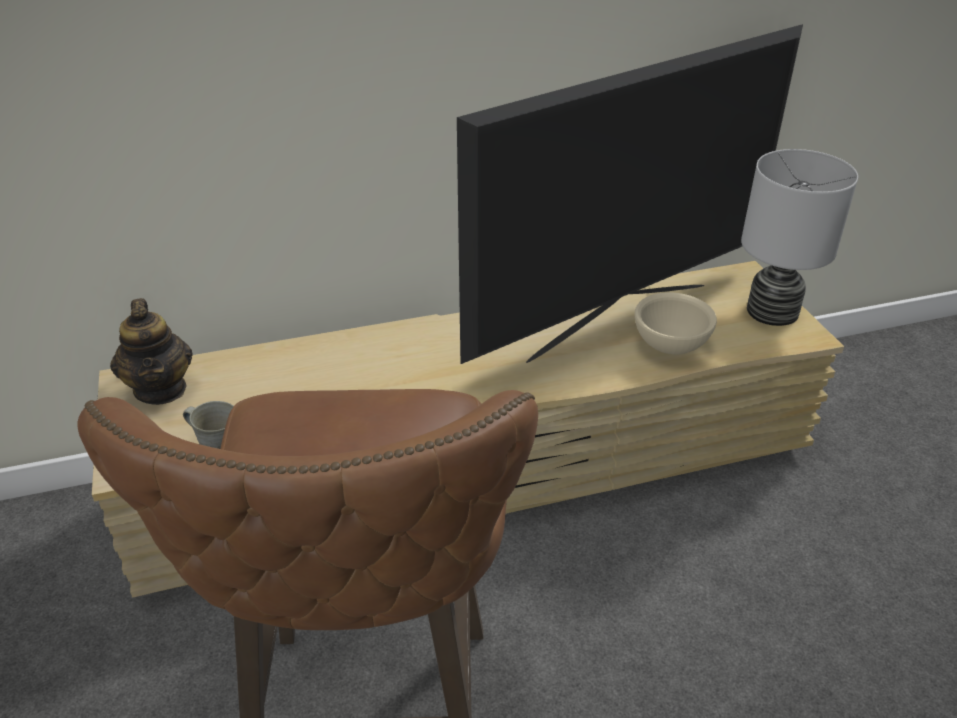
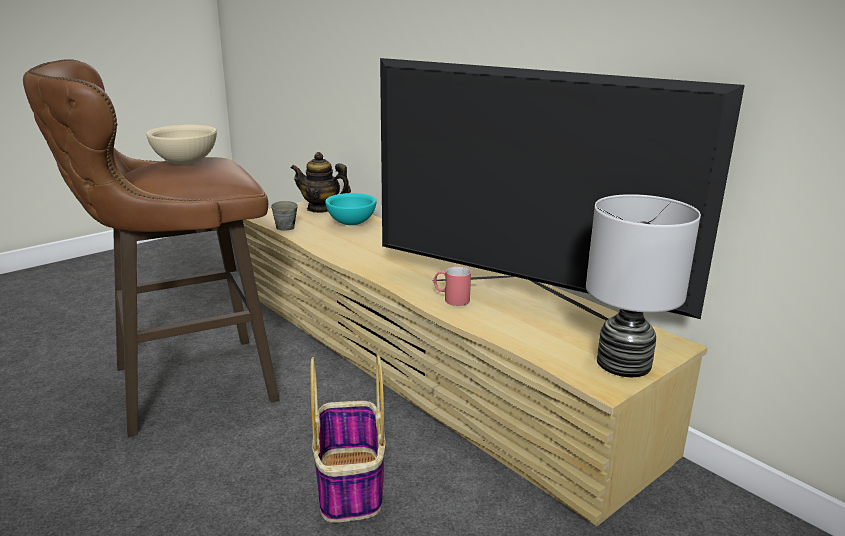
camera: 65 degrees right, 15 degrees down
teapot [110,298,193,405] -> teapot turned 60 degrees clockwise [291,152,351,213]
beige bowl [634,292,717,354] -> beige bowl moved to [146,125,217,164]
none -> basket [310,355,386,523]
none -> turquoise bowl [325,193,377,225]
none -> red mug [433,267,471,306]

